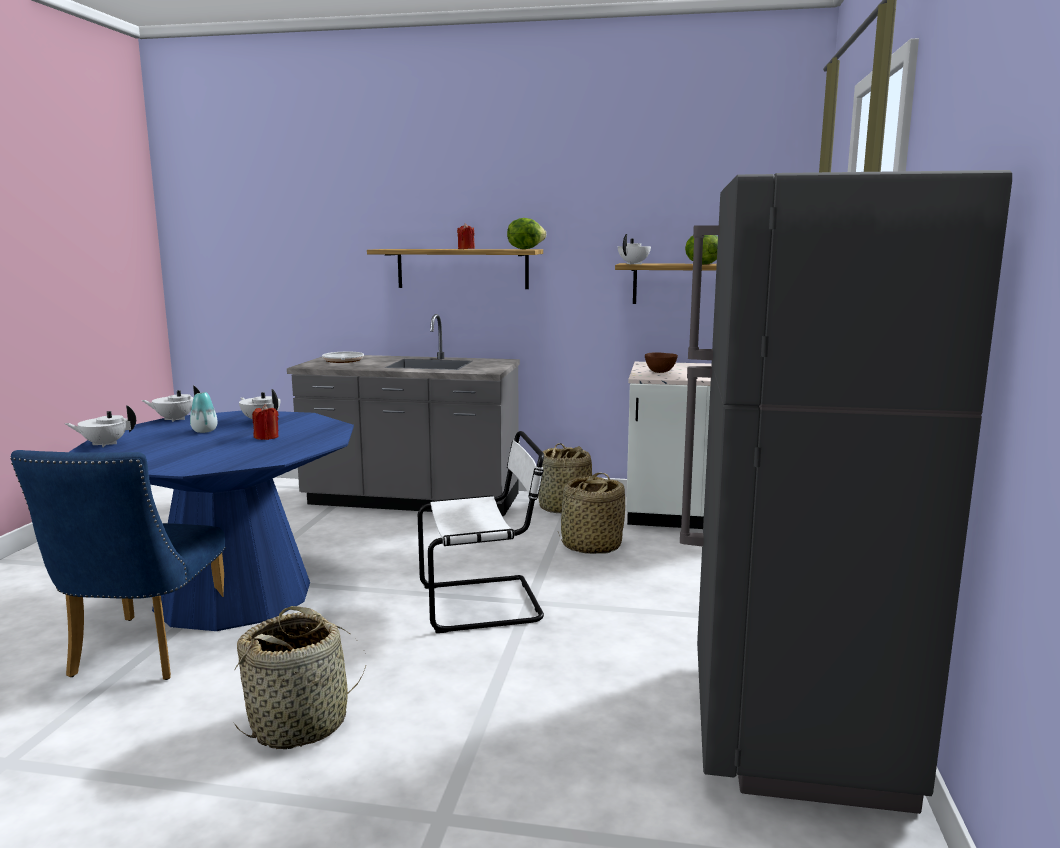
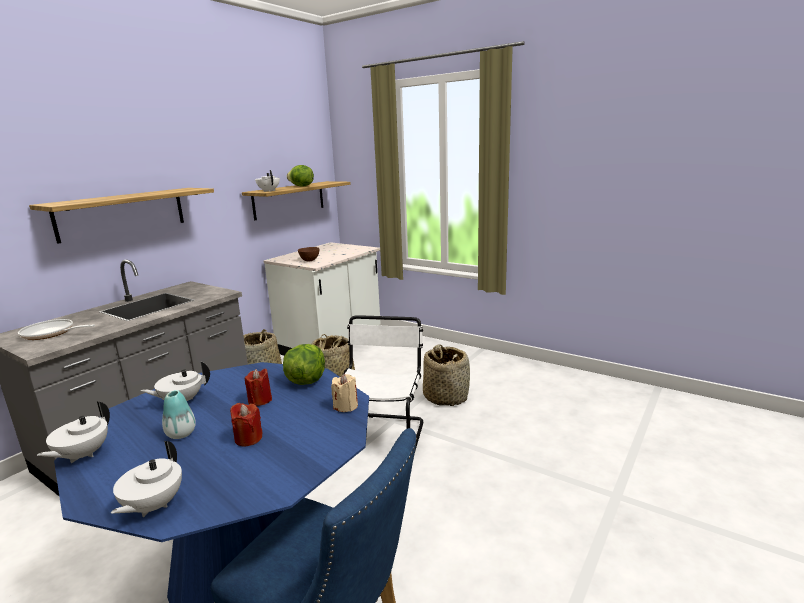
camera: 65 degrees left, 5 degrees up
basket [234,606,366,749] -> basket moved to [423,344,470,406]
red candle [457,224,475,249] -> red candle moved to [230,403,263,447]
lettuce [507,218,546,249] -> lettuce moved to [283,344,325,385]
grey fridge [680,170,1012,814] -> none
none -> beige candle [331,374,358,412]

